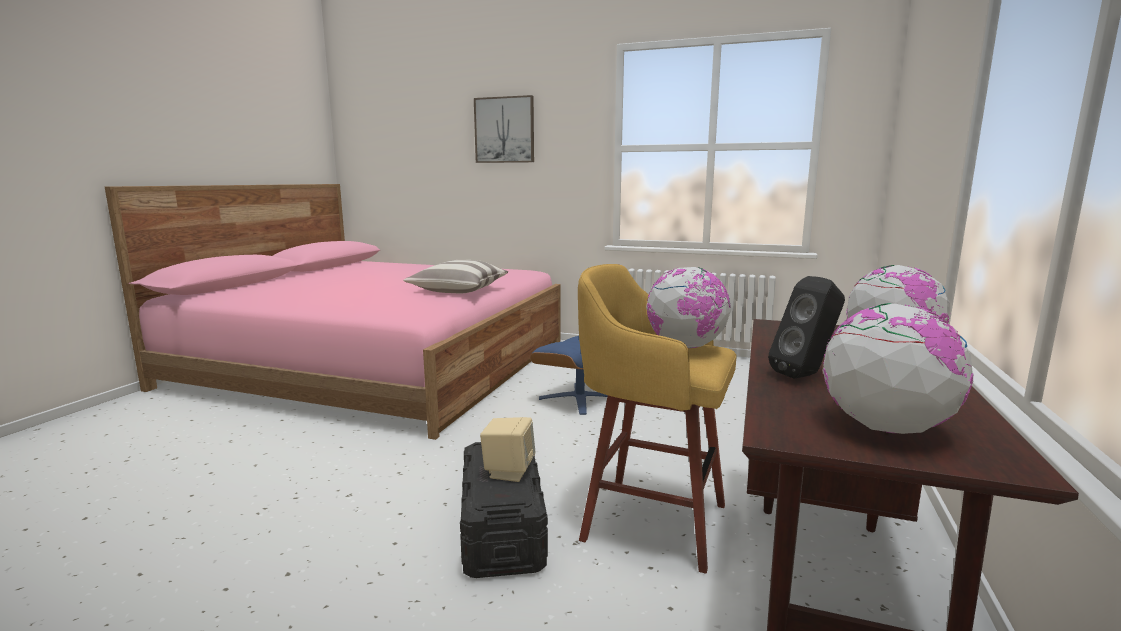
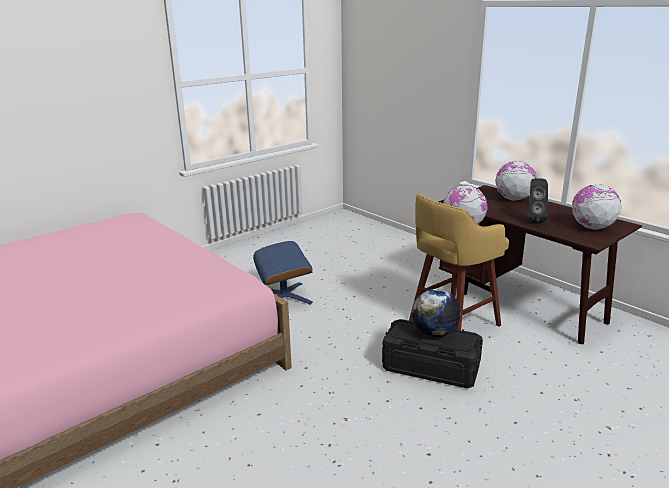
camera: 60 degrees left, 10 degrees up
pillow [403,260,508,293] -> none
picture [474,95,534,163] -> none
beige speaker [480,417,535,482] -> globe [412,289,461,337]

